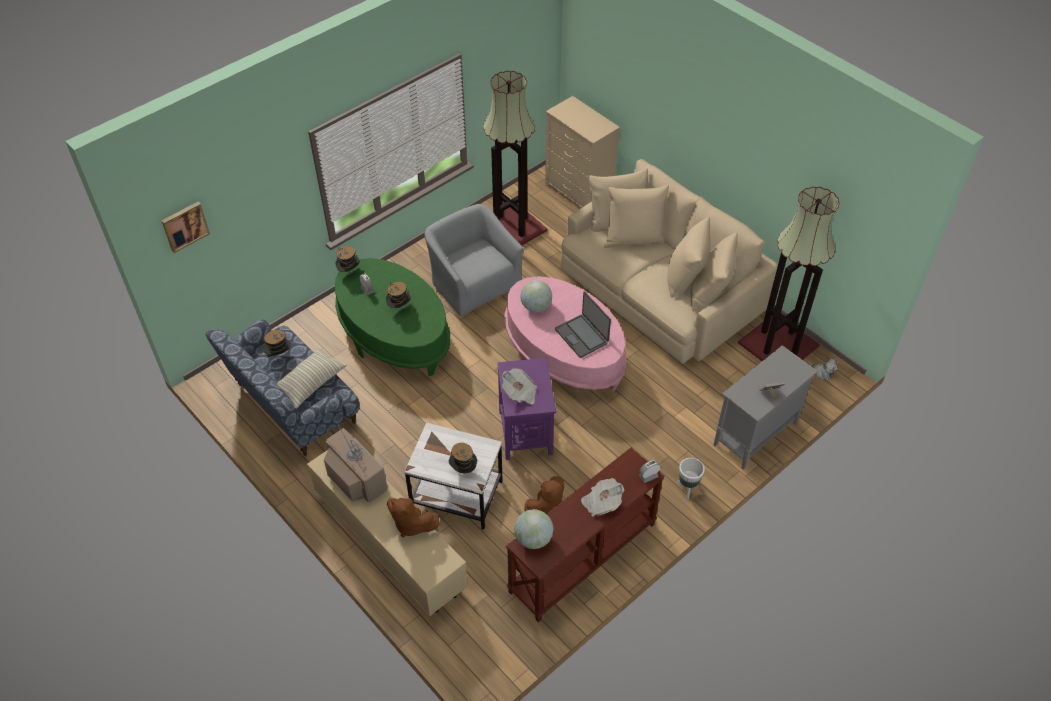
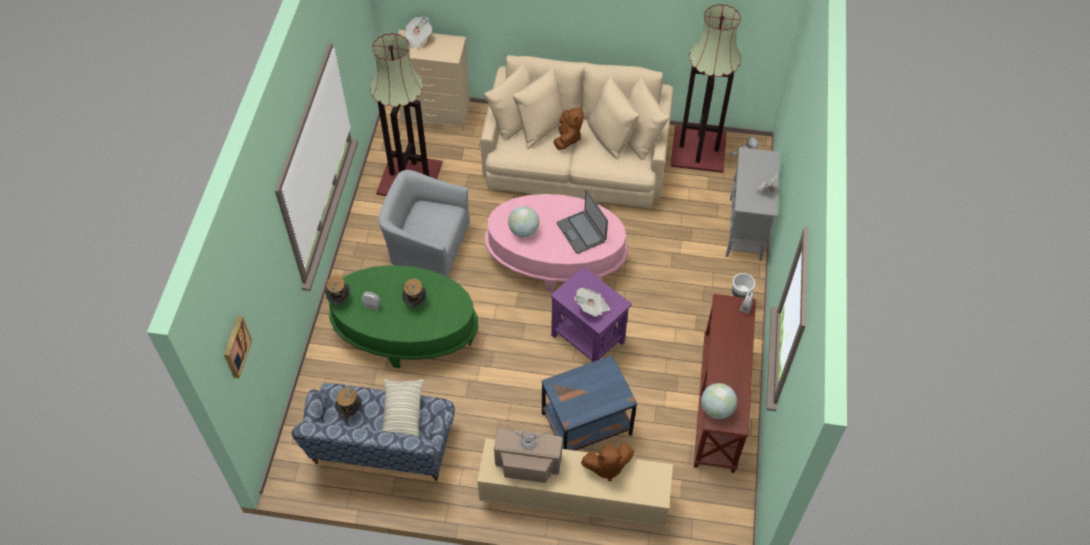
camera: 40 degrees left, 5 degrees up
white side table [404,423,503,529] -> blue side table [542,355,637,451]
hat [449,443,477,473] -> none
brown plush toy [525,476,564,514] -> brown plush toy moved to [553,106,584,150]
laptop [555,291,611,358] -> laptop turned 45 degrees clockwise [557,190,608,254]
newspaper [581,478,624,517] -> newspaper moved to [404,17,432,48]

